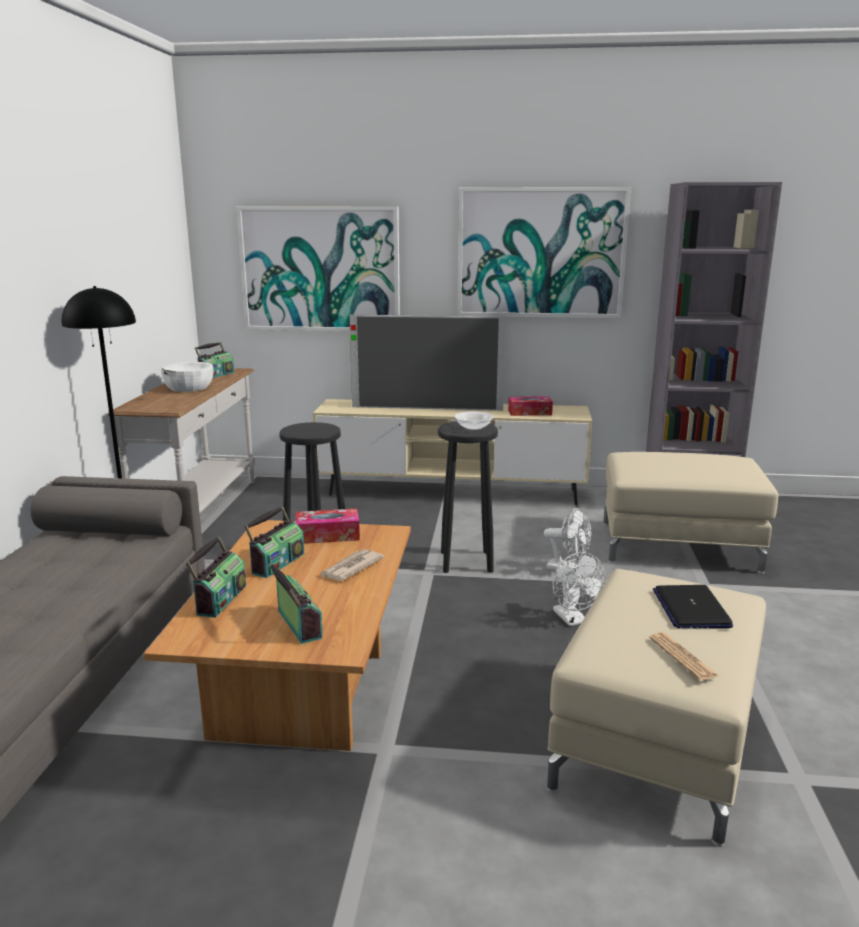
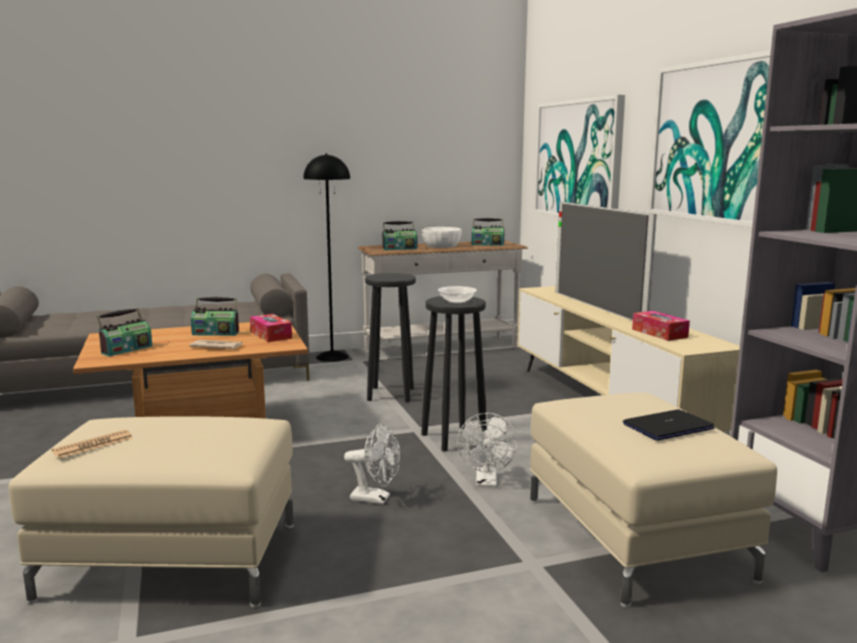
camera: 65 degrees right, 5 degrees down
radio [186,536,246,618] -> radio moved to [382,221,417,250]
white fan [552,552,605,626] -> white fan turned 120 degrees counterclockwise [344,423,400,504]
laptop [653,585,733,629] -> laptop moved to [623,409,715,441]

